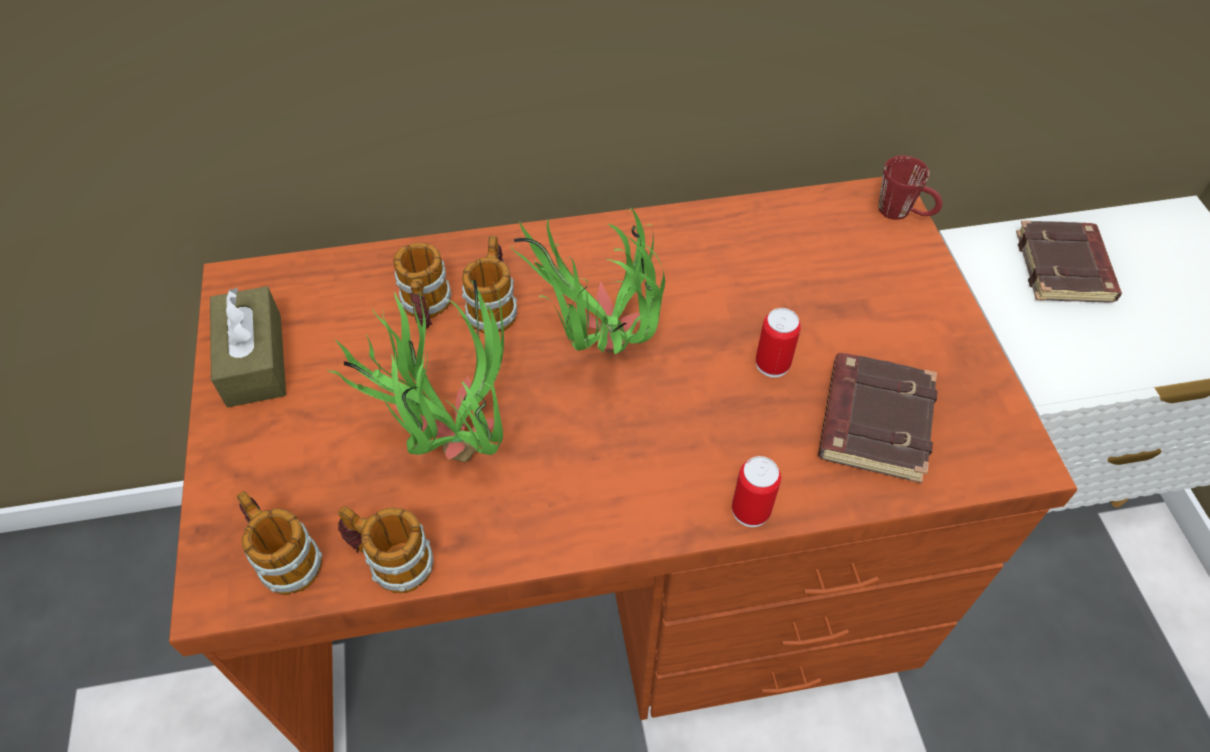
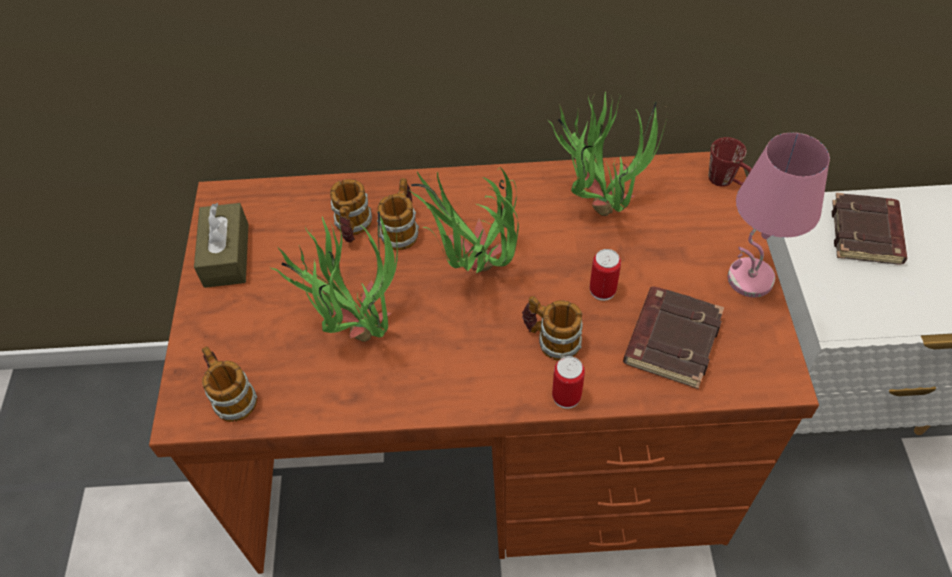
camera: 10 degrees right, 0 degrees up
mug [338,507,433,593] -> mug moved to [522,296,583,361]
none -> potted plant [547,92,667,216]
none -> pink table lamp [728,133,830,297]

